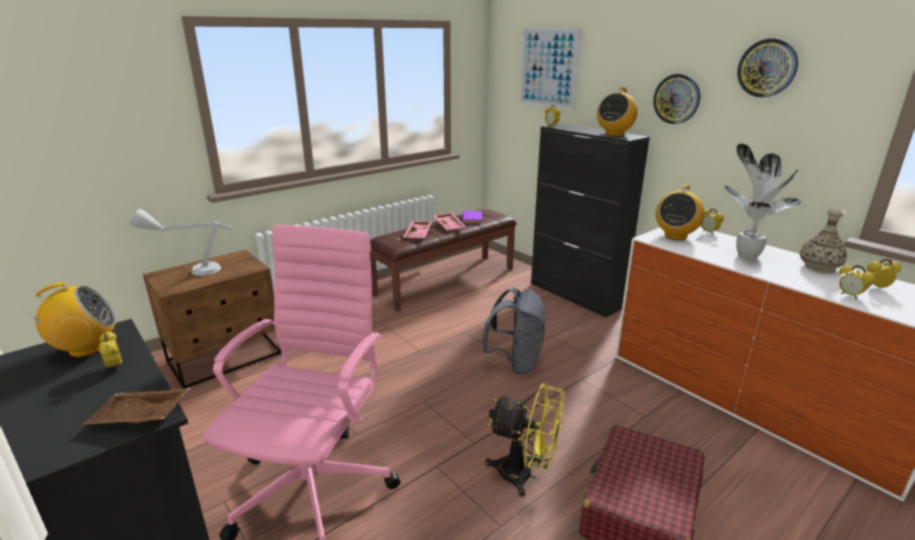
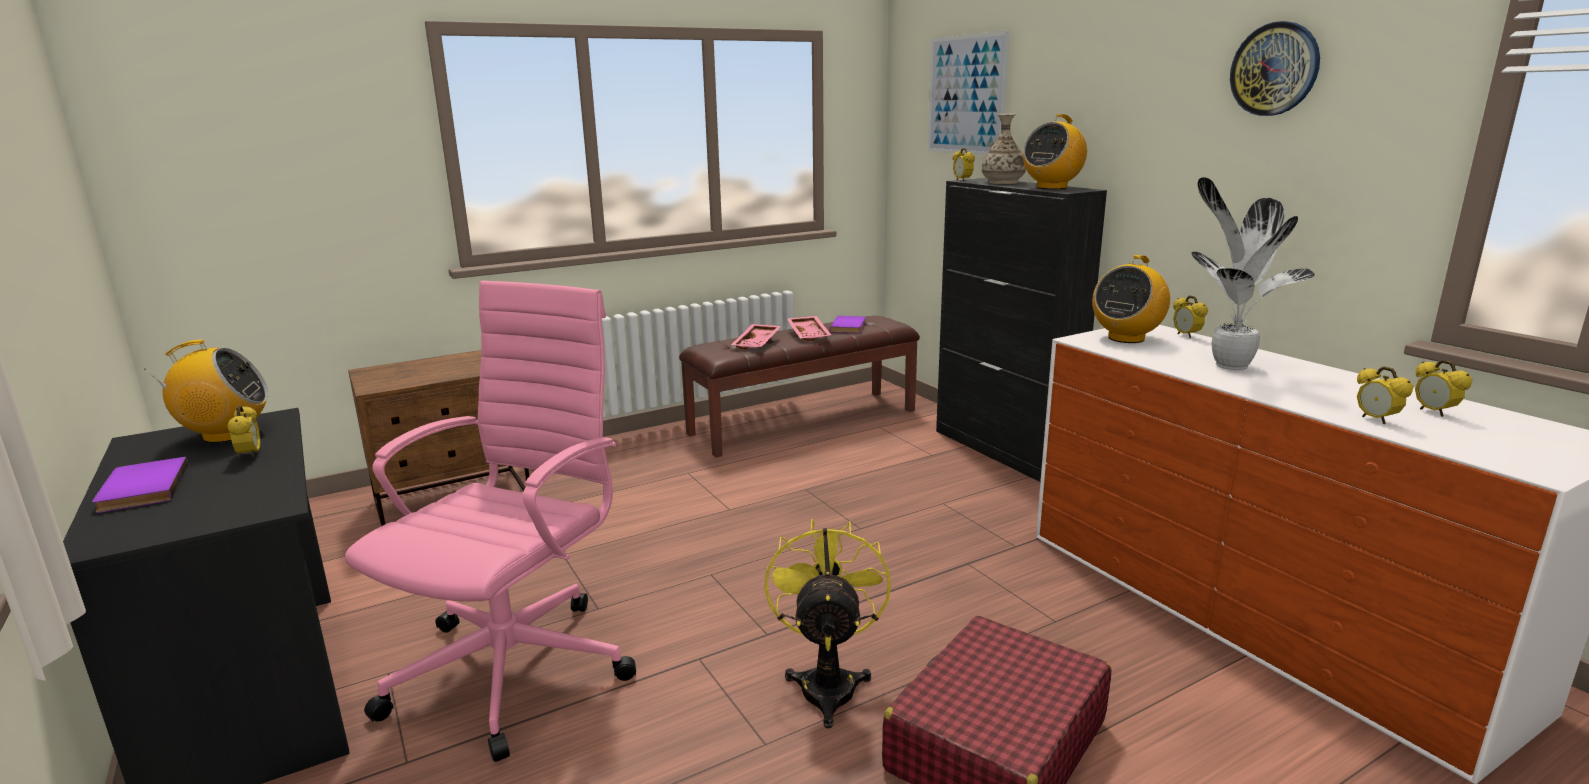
camera: 10 degrees right, 5 degrees down
brown tray [83,388,190,424] -> none
grey table lamp [131,209,233,276] -> none
grey backpack [482,288,546,374] -> none
yellow fan [485,383,565,497] -> yellow fan turned 120 degrees counterclockwise [765,519,891,728]
wall clock [653,74,700,124] -> none
vase [800,208,847,273] -> vase moved to [982,114,1026,184]
alarm clock [867,259,901,288] -> alarm clock turned 120 degrees counterclockwise [1415,360,1472,417]
none -> purple book [92,457,188,513]

